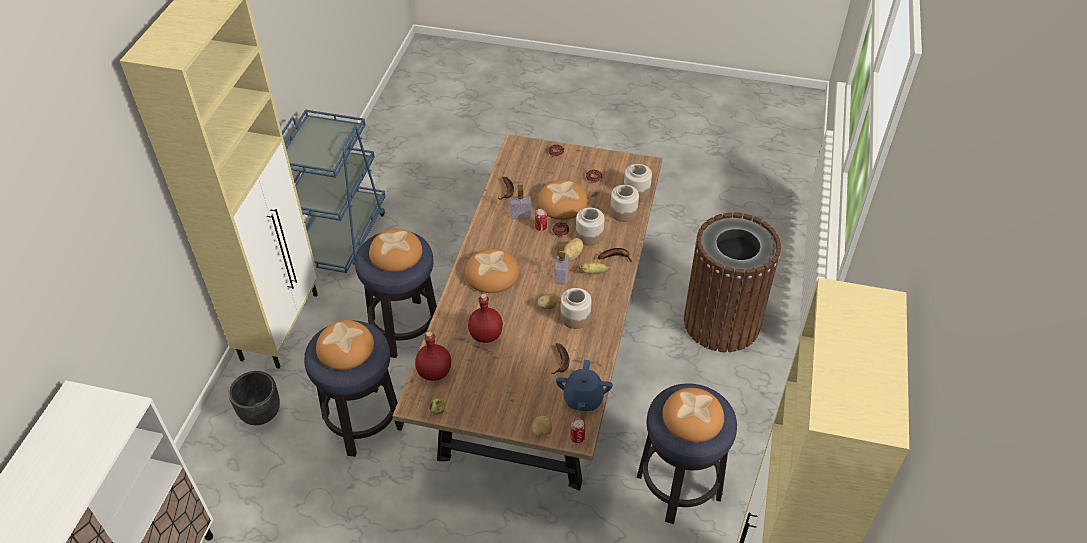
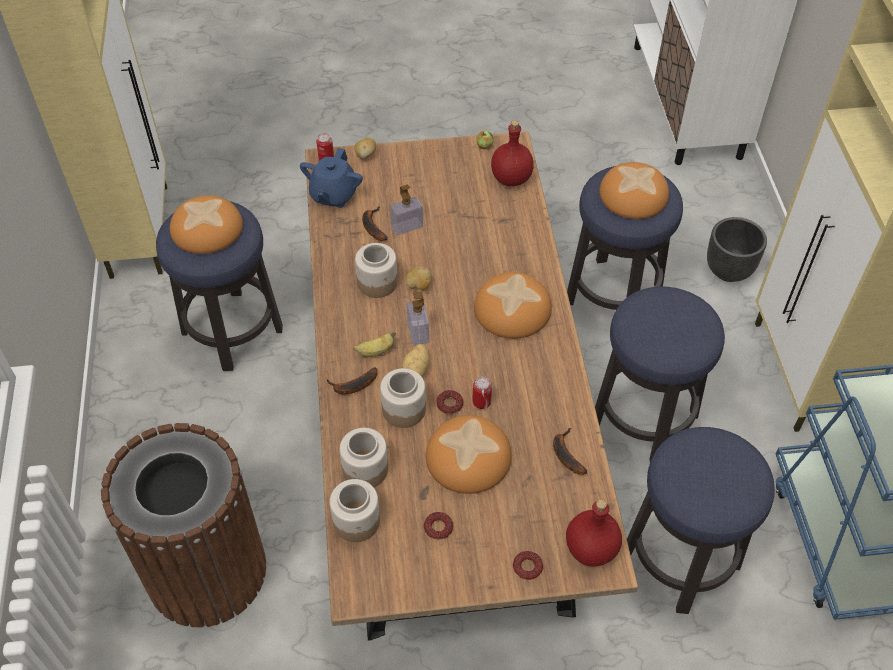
camera: 160 degrees right, 5 degrees up
bread [369,229,423,272] -> none
red bottle [468,294,503,343] -> red bottle moved to [566,499,622,567]
soap dispenser [510,185,531,219] -> soap dispenser moved to [390,184,423,235]
blue teapot [556,360,613,411] -> blue teapot turned 150 degrees counterclockwise [300,148,363,208]
none -> stool [627,427,775,614]

